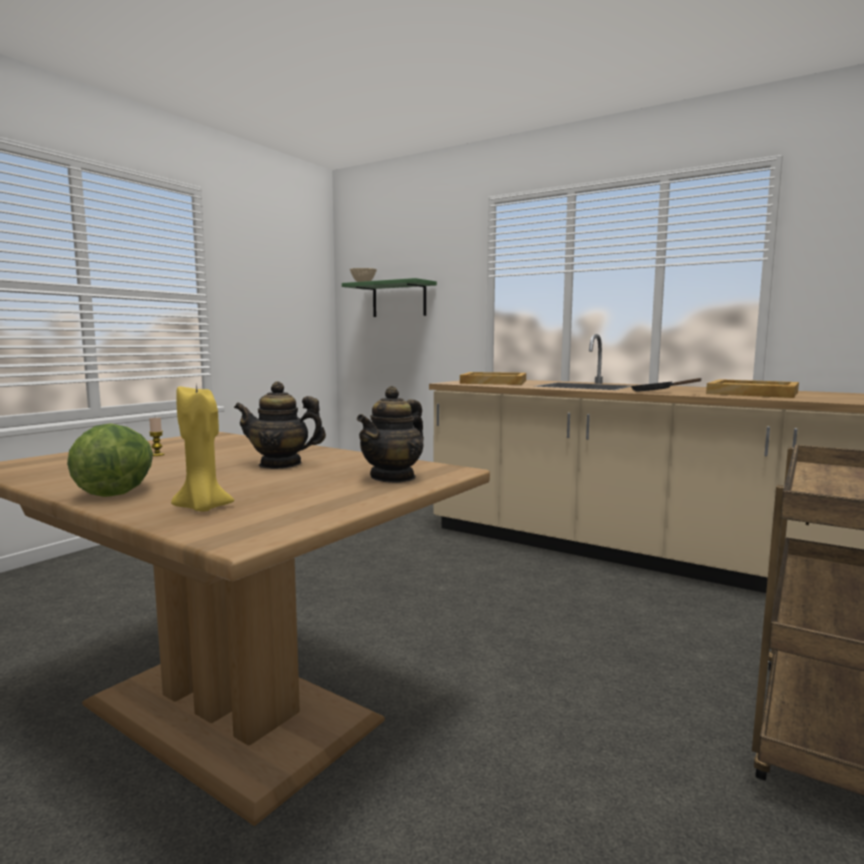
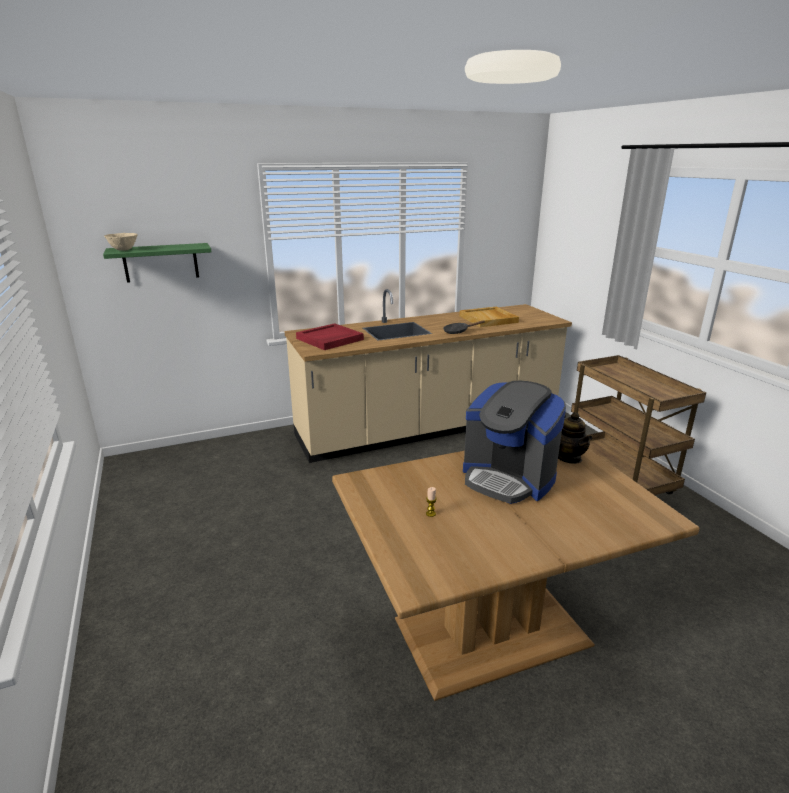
camera: 55 degrees left, 15 degrees up
lettuce [67,423,153,497] -> none
yellow candle [171,382,234,511] -> none
teapot [234,381,326,469] -> coffee machine [463,381,566,504]
beige tray [460,372,526,385] -> red tray [296,323,364,350]

